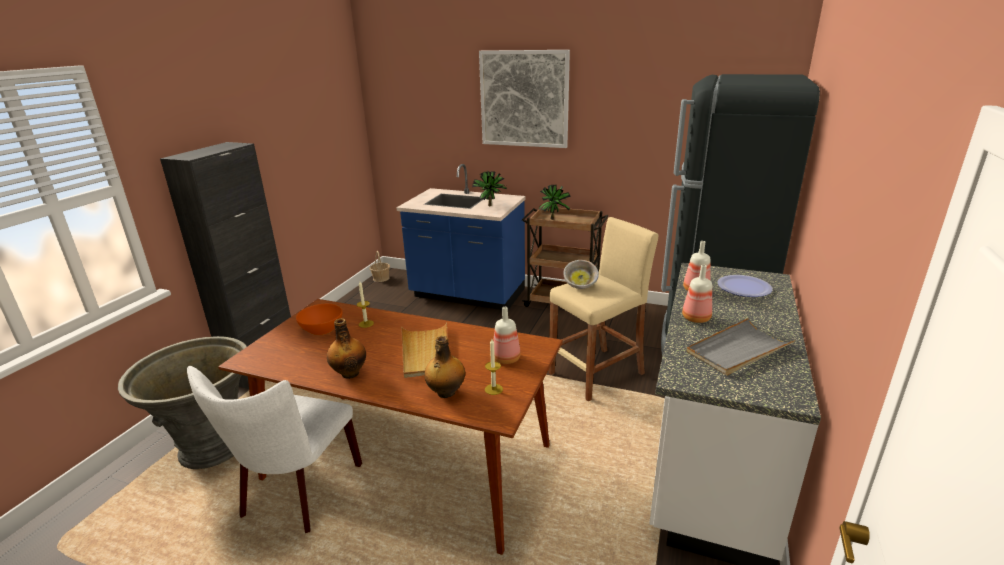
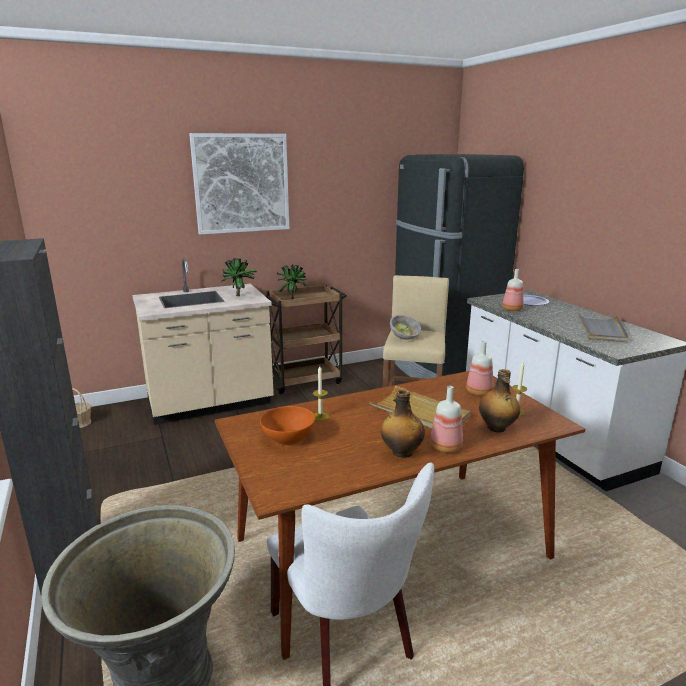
camera: 45 degrees left, 5 degrees down
blue counter [396,164,526,310] -> beige counter [133,258,274,425]
bottle [682,265,712,323] -> bottle moved to [430,386,463,453]

